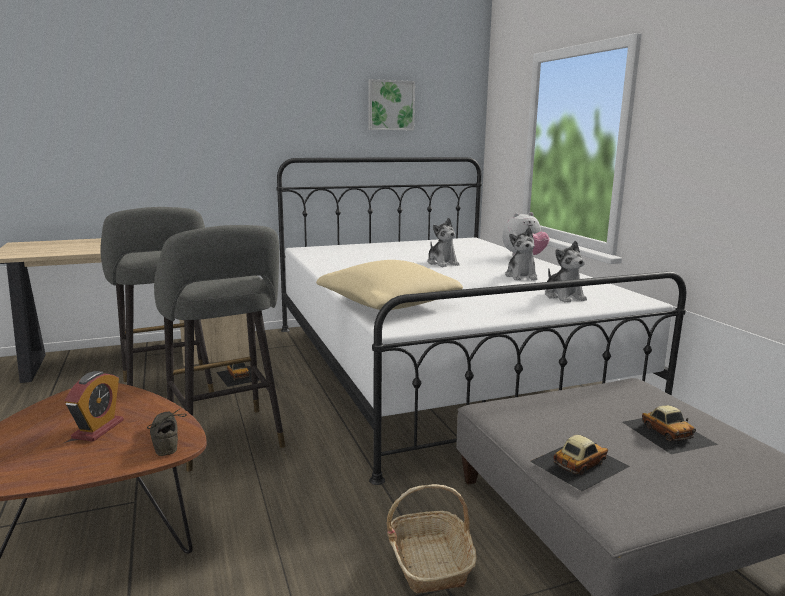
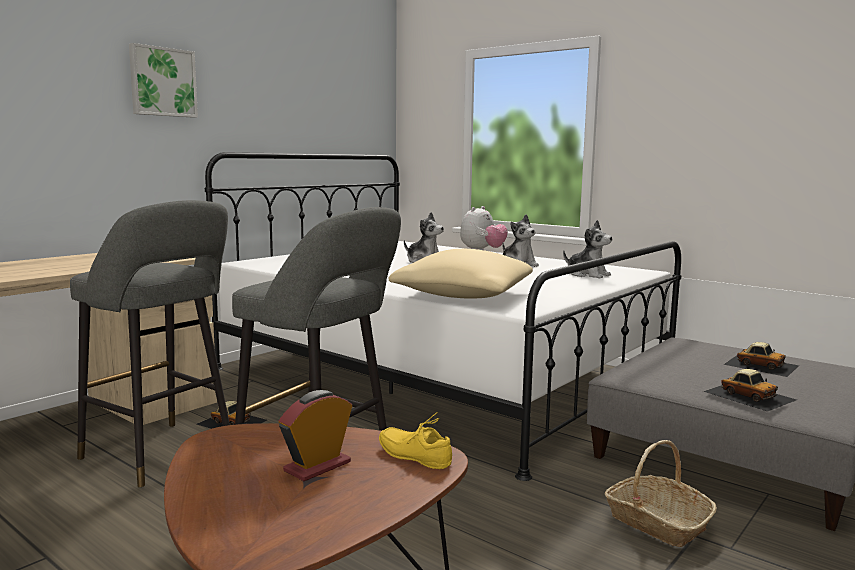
camera: 30 degrees left, 5 degrees down
alarm clock [65,371,124,442] -> alarm clock turned 120 degrees counterclockwise [279,390,352,481]
grey shoe [147,408,186,456] -> yellow shoe [379,413,452,469]
picture [368,79,415,130] -> picture moved to [129,43,198,118]
toy car [530,434,630,491] -> toy car turned 120 degrees clockwise [703,369,796,412]

